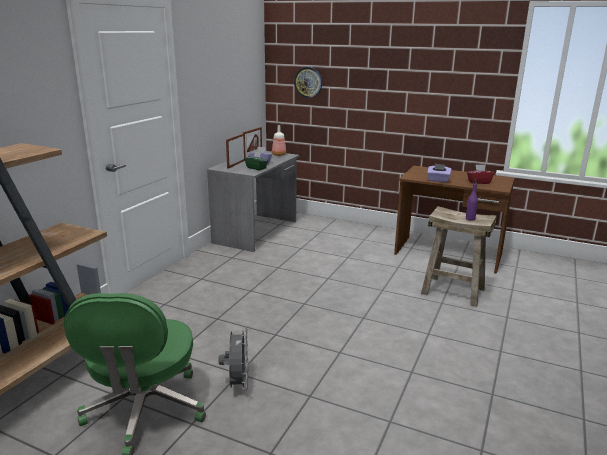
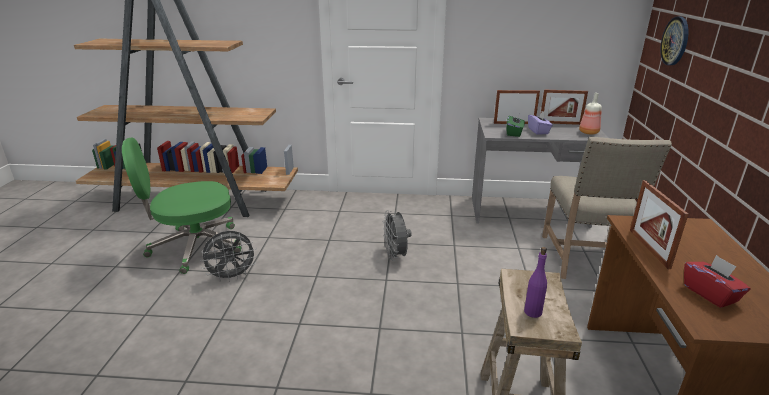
camera: 70 degrees right, 5 degrees up
purple tissue box [427,164,452,182] -> picture frame [630,180,689,269]
none -> grey fan [383,210,412,261]
none -> beige chair [542,137,672,279]

